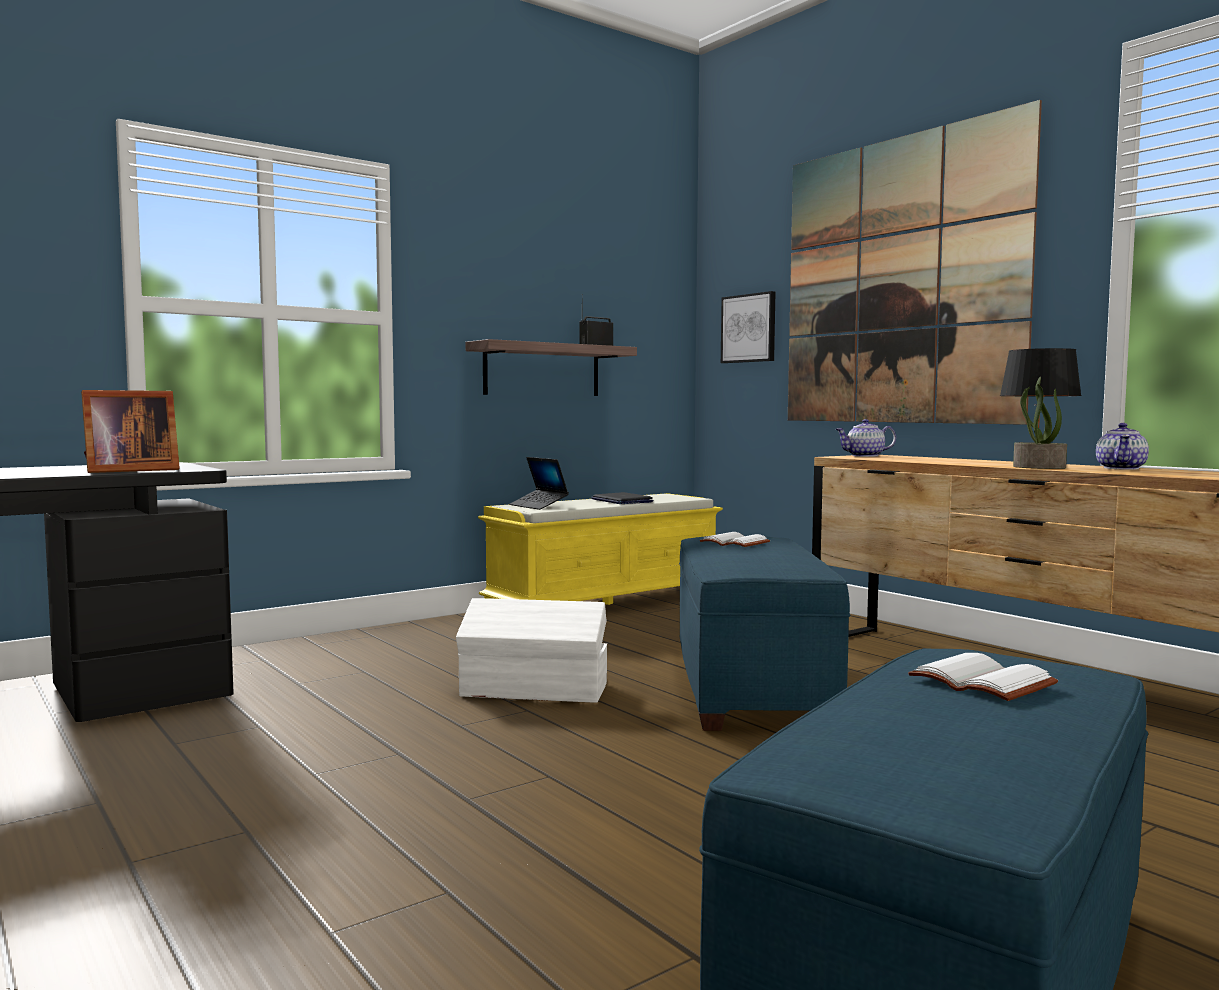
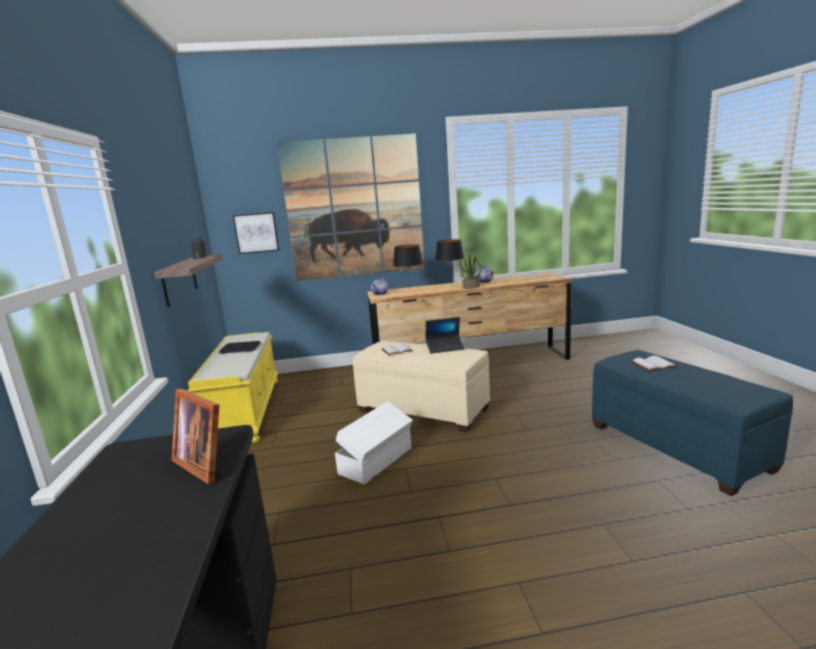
camera: 60 degrees left, 10 degrees up
picture frame [81,390,180,473] -> picture frame turned 135 degrees clockwise [172,389,222,484]
laptop [509,457,569,510] -> laptop moved to [425,317,465,354]
blue ottoman [679,536,851,731] -> beige ottoman [353,341,490,433]
none -> black table lamp [393,244,423,285]

